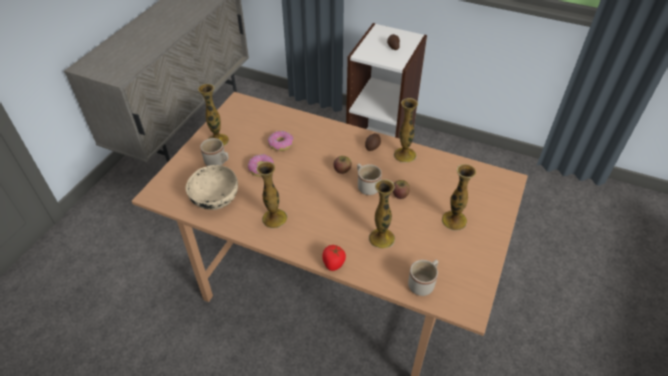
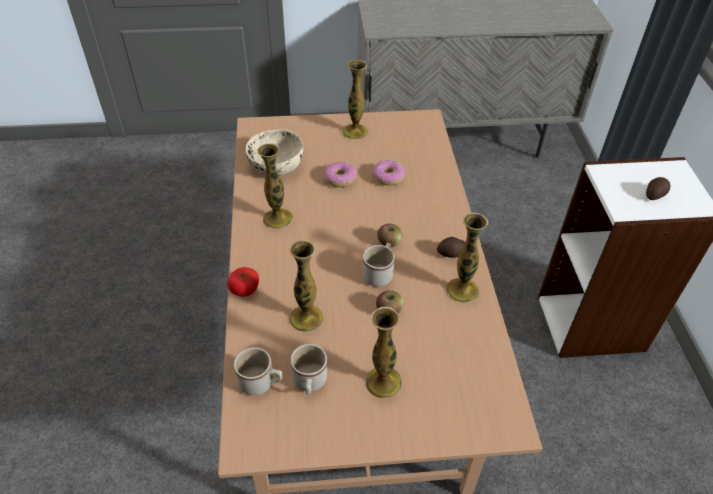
camera: 60 degrees right, 0 degrees up
beige mug [200,138,229,166] -> beige mug moved to [290,344,327,395]

